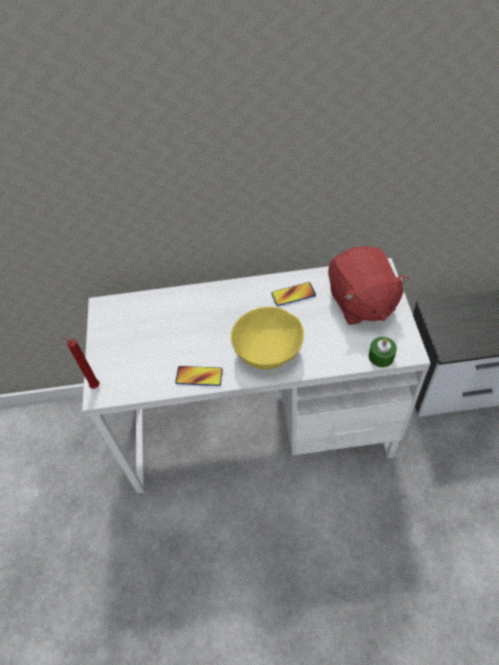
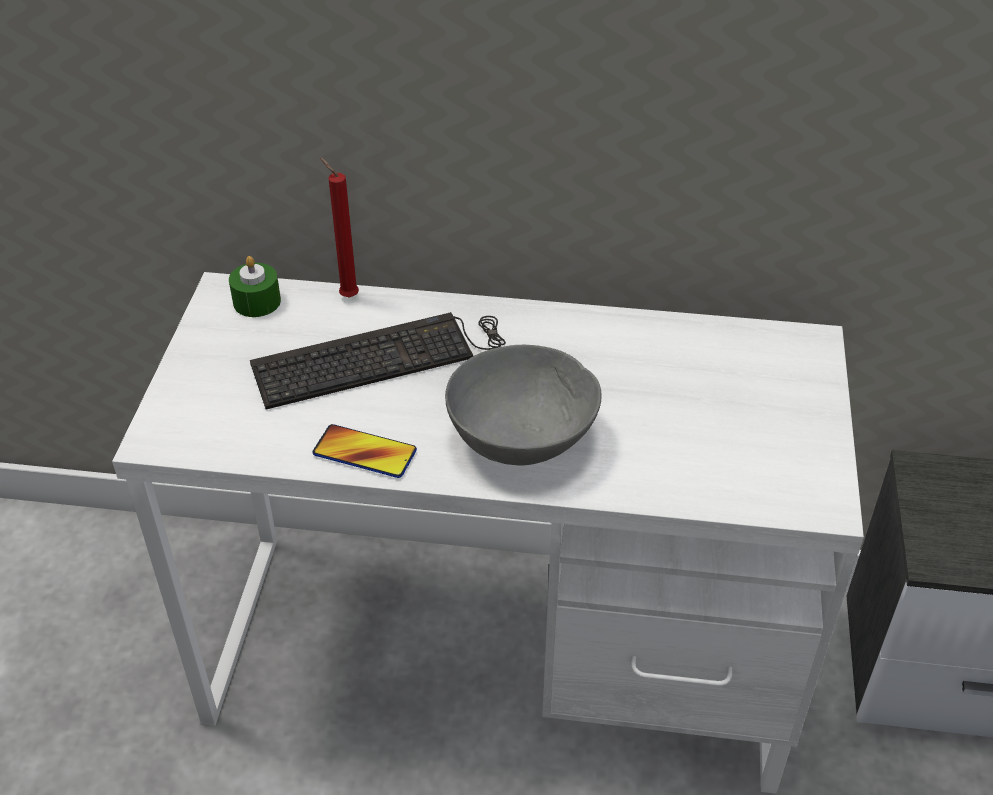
camera: 10 degrees right, 10 degrees down
red candle [59,335,100,389] -> red candle moved to [320,158,359,298]
yellow bowl [231,307,304,370] -> grey bowl [445,345,602,465]
phone [271,282,316,306] -> none
red plush toy [328,246,409,325] -> none
green candle [369,337,397,367] -> green candle moved to [229,256,281,317]
none -> keyboard [250,312,506,409]

